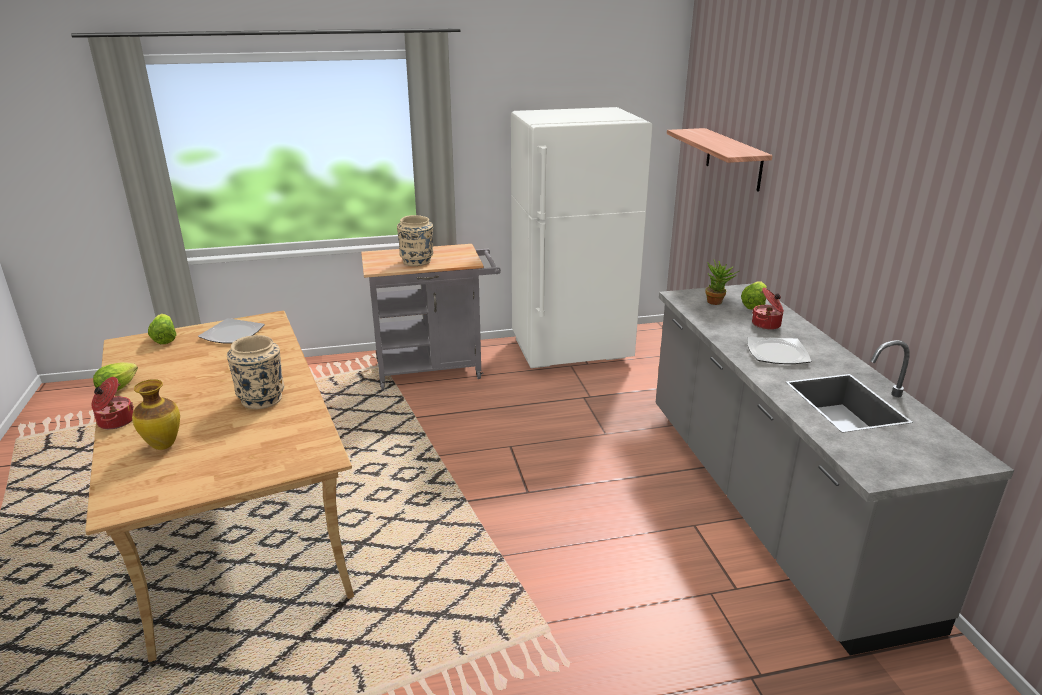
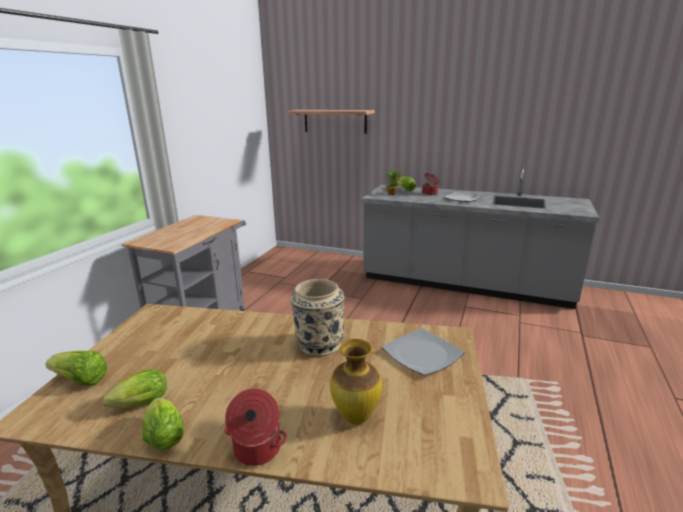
camera: 55 degrees left, 5 degrees down
plate [198,318,265,344] -> plate moved to [382,328,465,375]
beige vase [397,215,433,266] -> none
white fridge [511,107,652,368] -> none
none -> lettuce [103,369,167,408]

